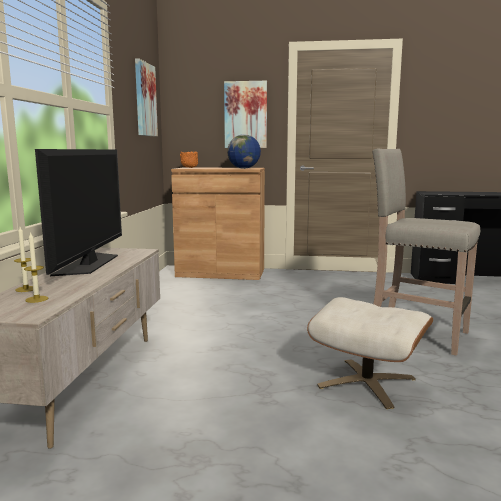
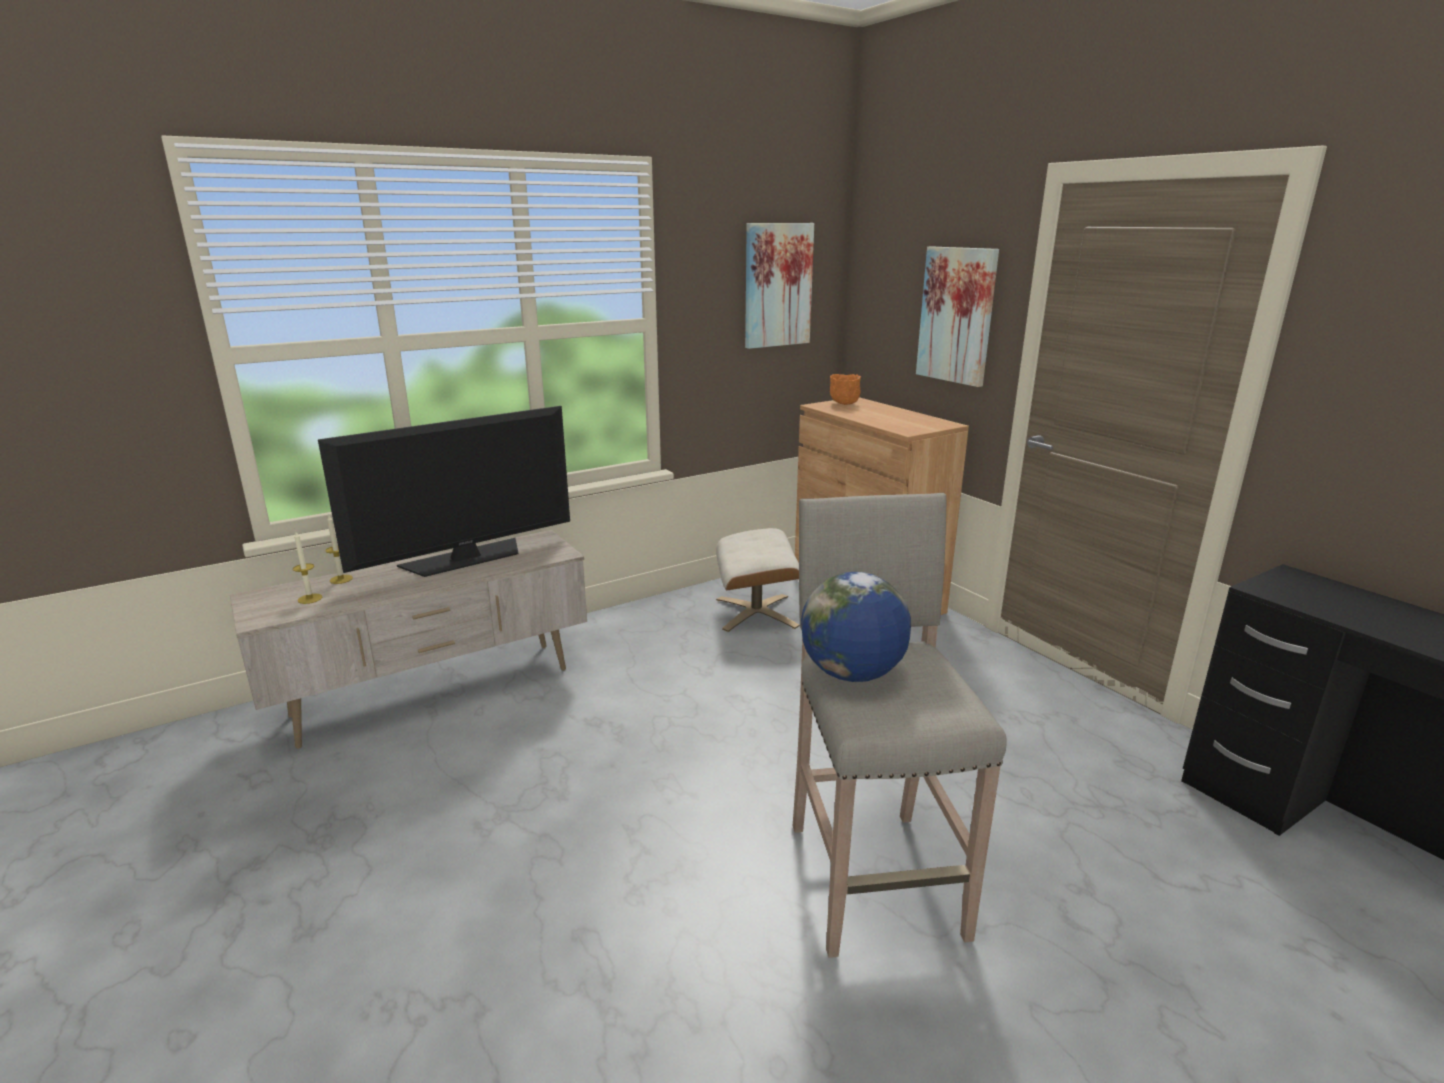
camera: 50 degrees right, 10 degrees up
globe [227,134,261,169] -> globe moved to [801,572,911,682]
beige ottoman [307,297,433,409] -> beige ottoman moved to [716,528,800,632]

